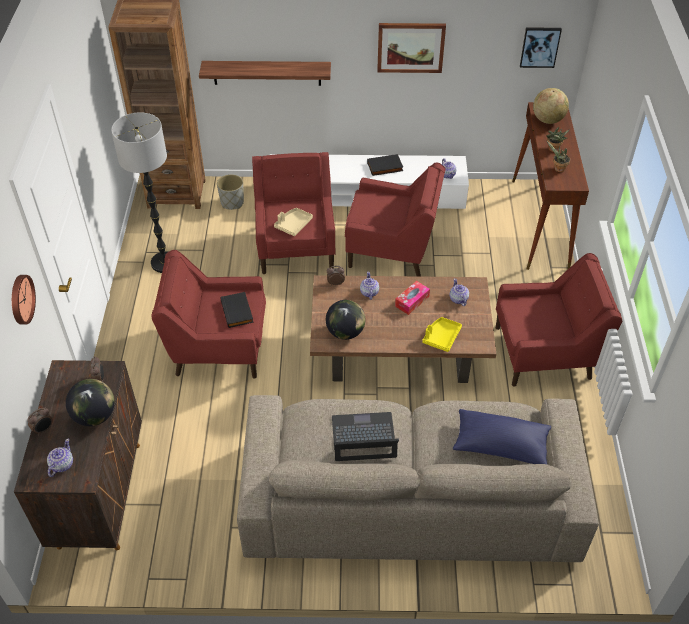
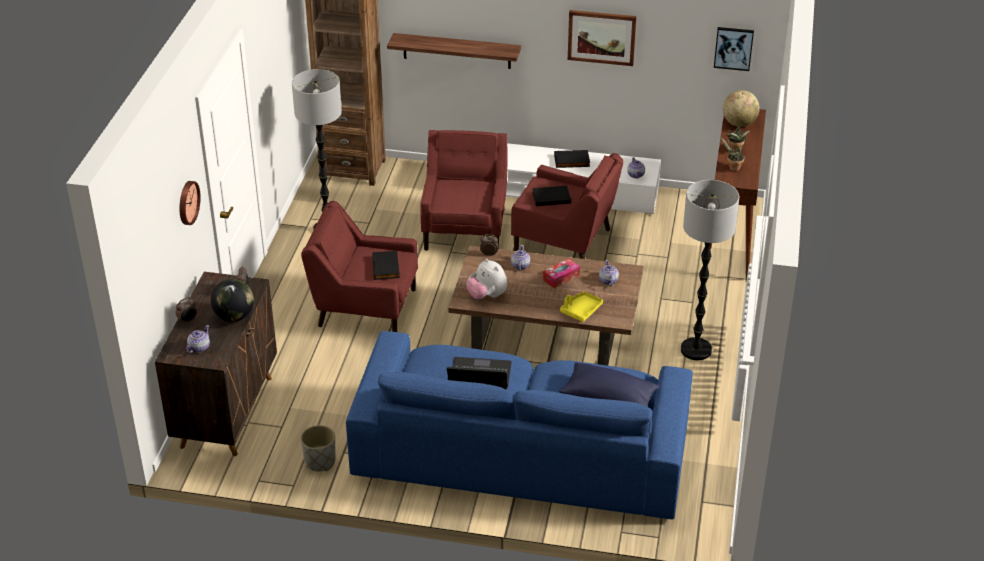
camera: 10 degrees right, 10 degrees down
grey planter [217,174,244,210] -> grey planter moved to [301,425,335,471]
beige sofa [237,395,599,562] -> blue sofa [346,331,693,519]
beige tray [274,208,313,236] -> none
globe [326,300,365,340] -> plush toy [466,259,507,299]
red armchair [496,253,622,387] -> floor lamp [681,180,739,360]
none -> black book [532,186,571,206]

